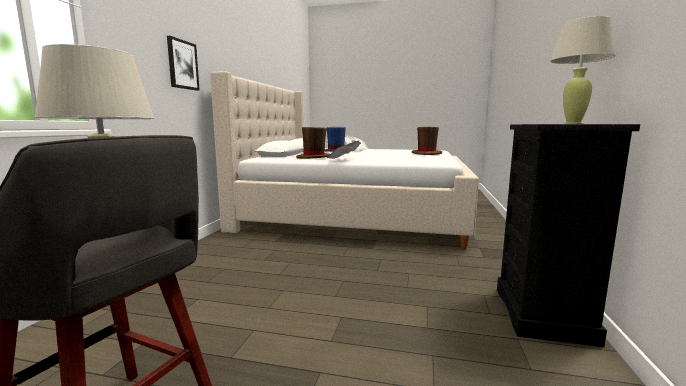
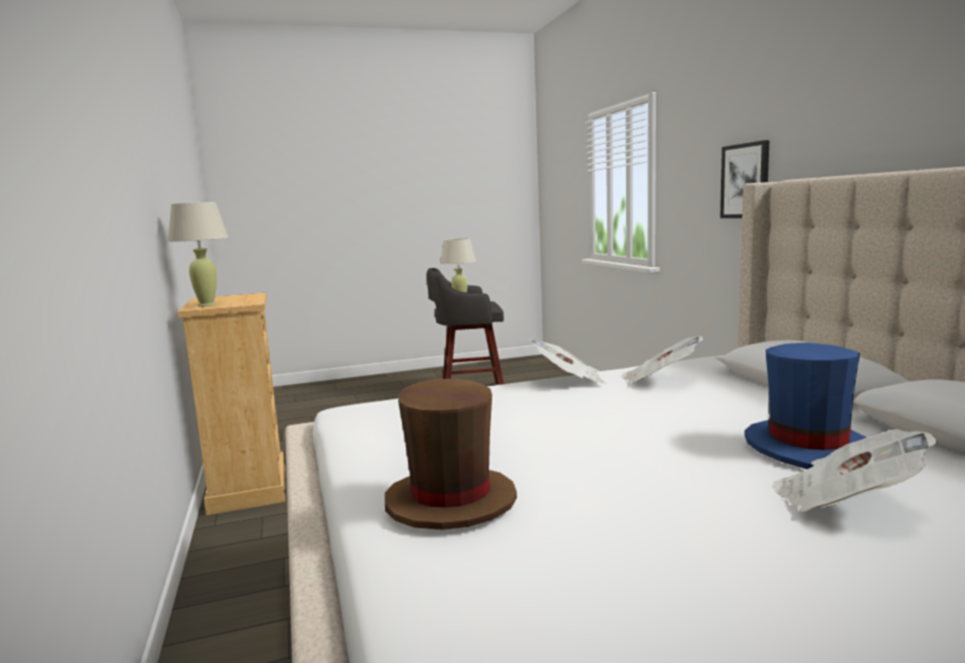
camera: 150 degrees right, 0 degrees up
brown hat [296,127,330,159] -> newspaper [621,336,703,383]
black dresser [497,124,640,347] -> beige dresser [177,293,285,515]

